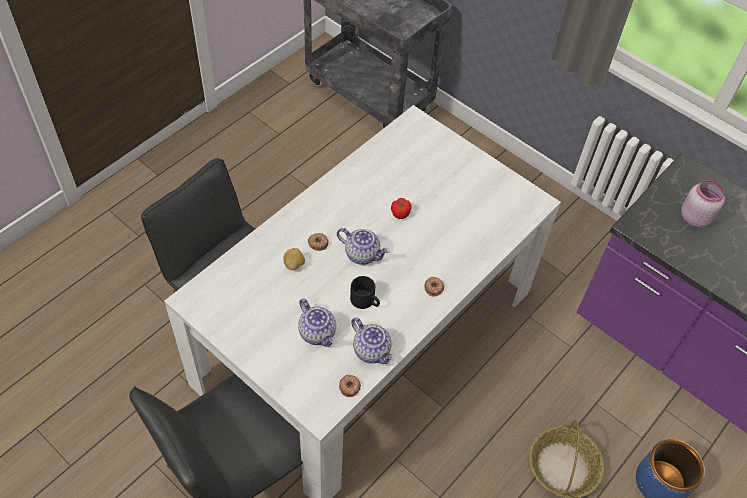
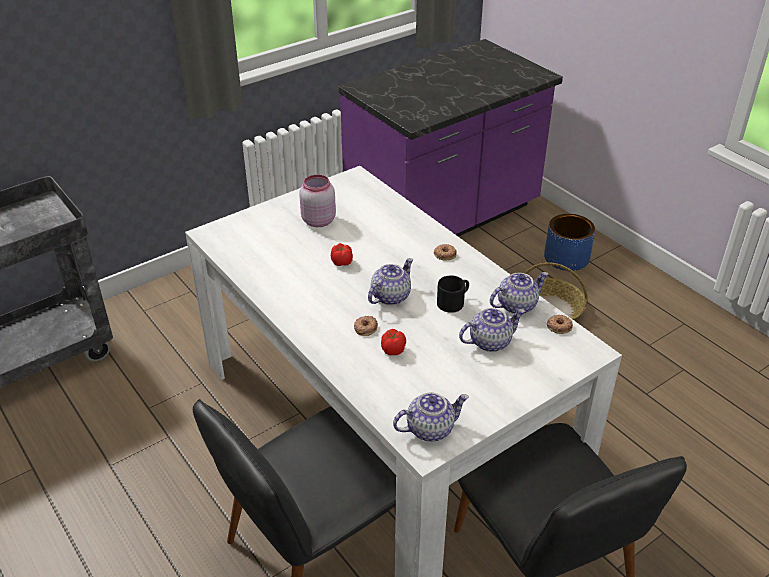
camera: 75 degrees left, 15 degrees down
potato [283,248,305,270] -> tomato [381,329,406,355]
pink jar [681,180,725,227] -> pink jar moved to [299,175,336,227]
none -> teapot [393,392,469,441]

